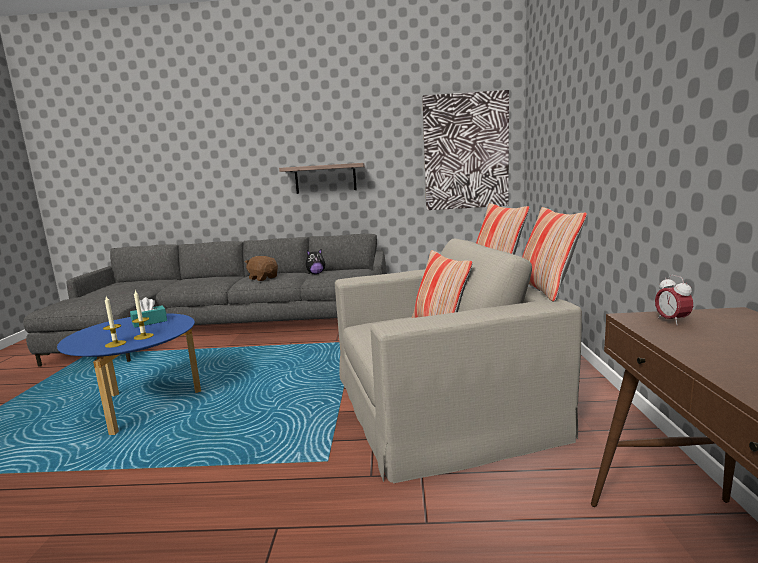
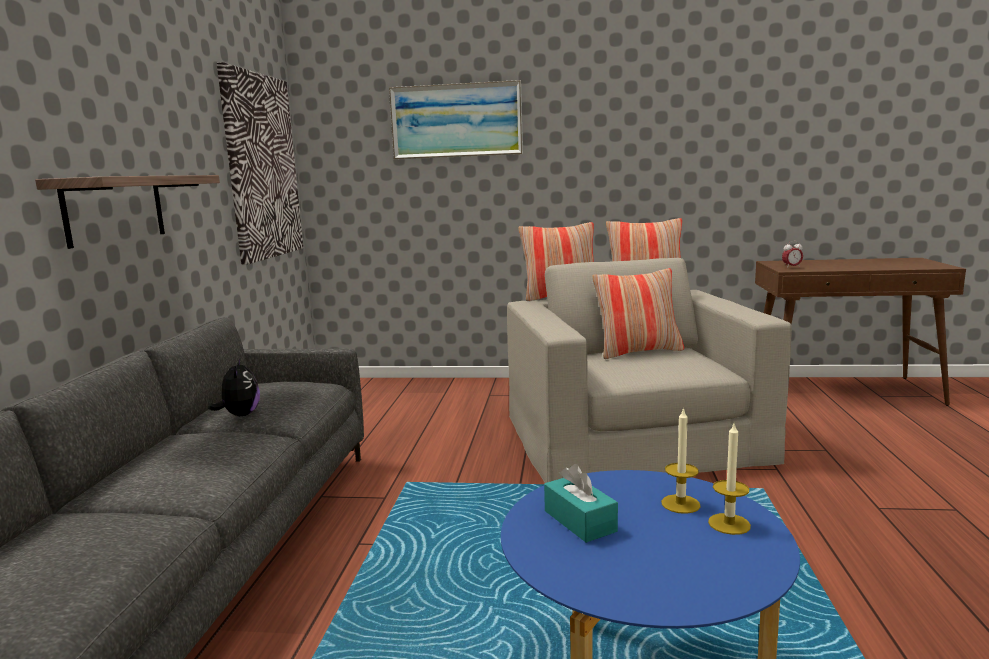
camera: 85 degrees left, 0 degrees up
brown plush toy [245,256,278,281] -> none
none -> picture [389,80,523,160]

